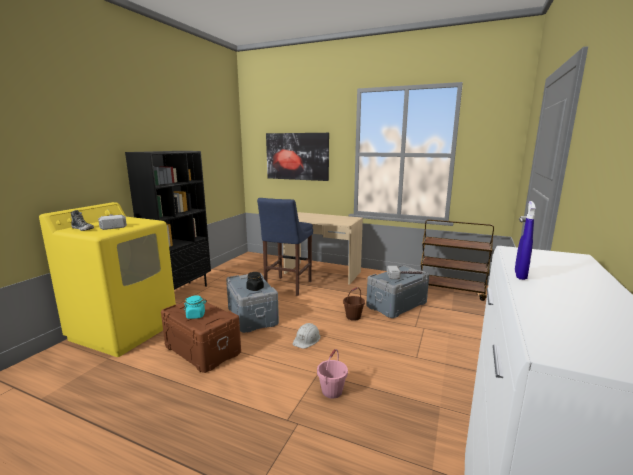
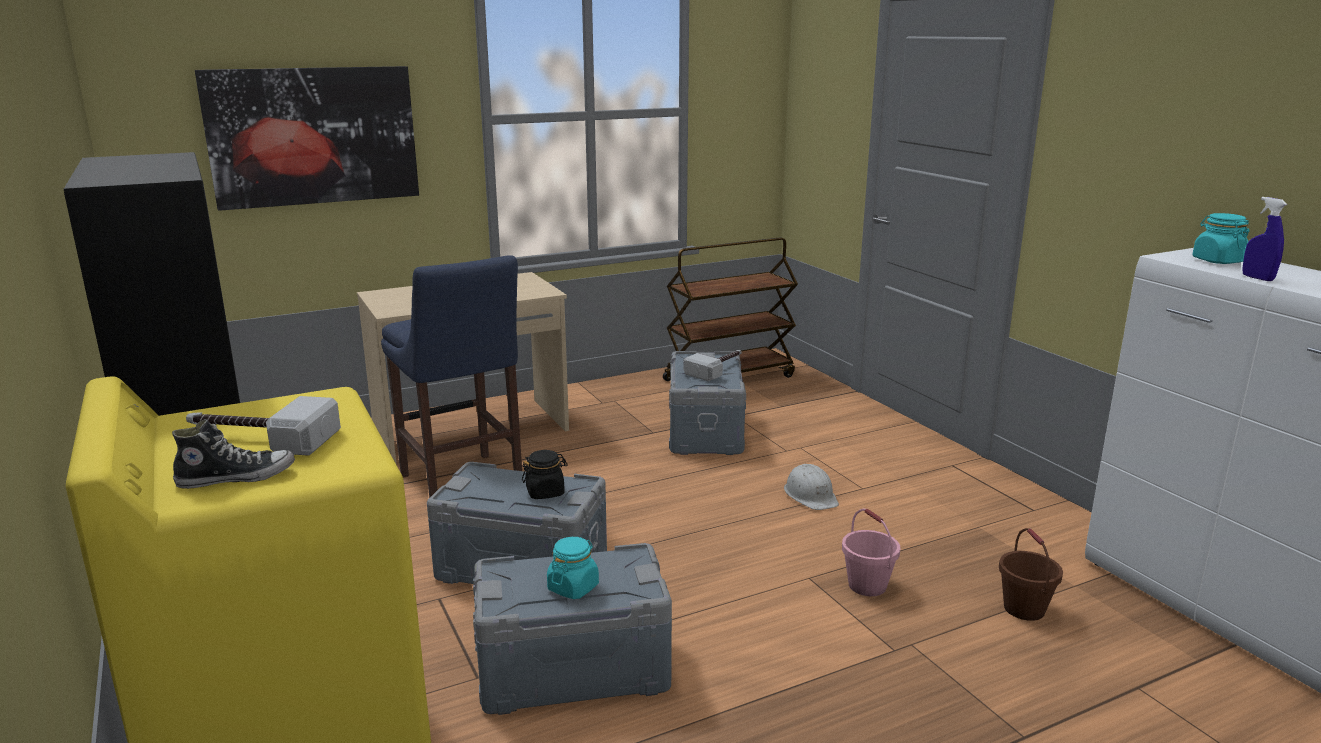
camera: 50 degrees left, 5 degrees up
brown storage box [161,298,241,373] -> grey storage box [473,543,672,715]
white hard hat [293,323,320,349] -> white hard hat moved to [784,464,839,510]
brown bucket [343,287,365,321] -> brown bucket moved to [999,528,1063,621]
none -> turquoise jar [1192,213,1249,264]

